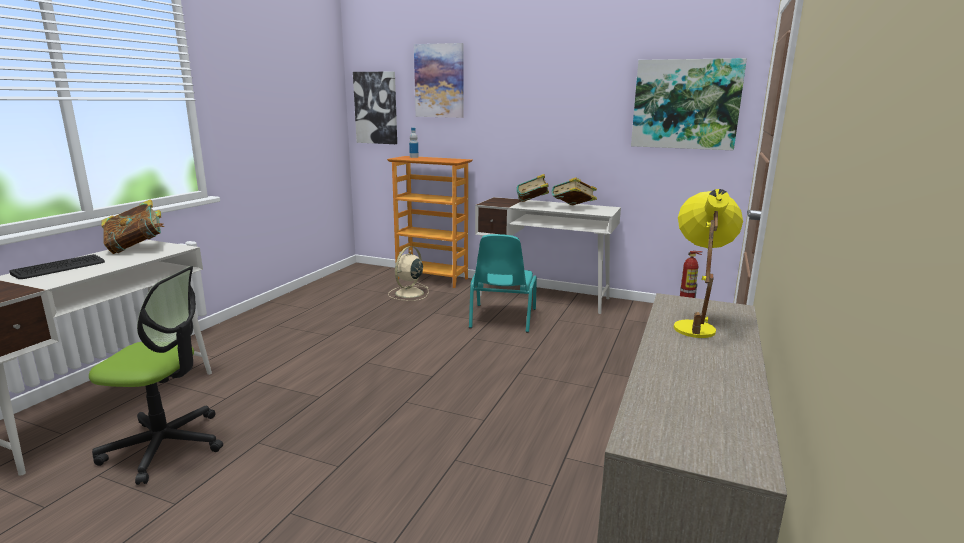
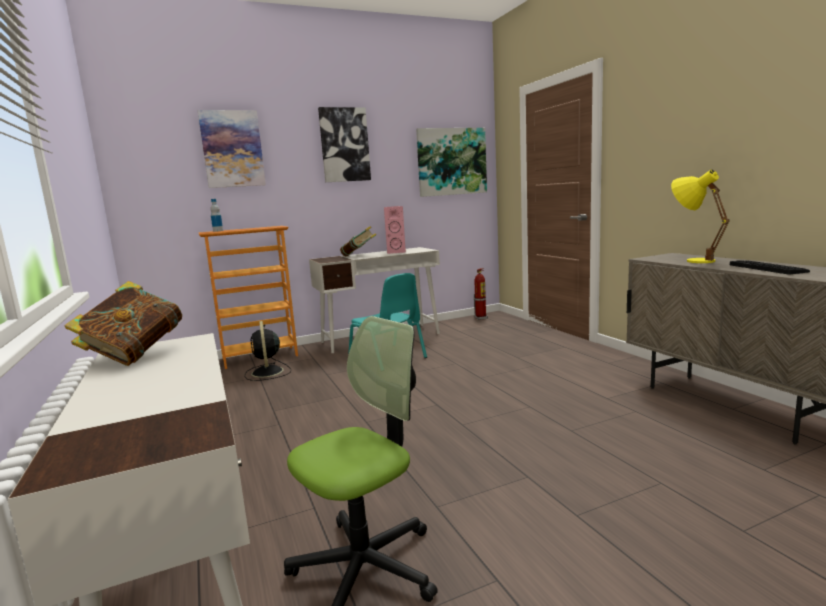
camera: 45 degrees left, 5 degrees down
keyboard [9,254,105,279] -> keyboard moved to [730,260,810,274]
picture [353,71,397,144] -> picture moved to [318,107,371,182]
beige fan [388,246,429,301] -> black fan [245,321,291,381]
book [552,177,597,205] -> pink speaker [384,206,406,254]

